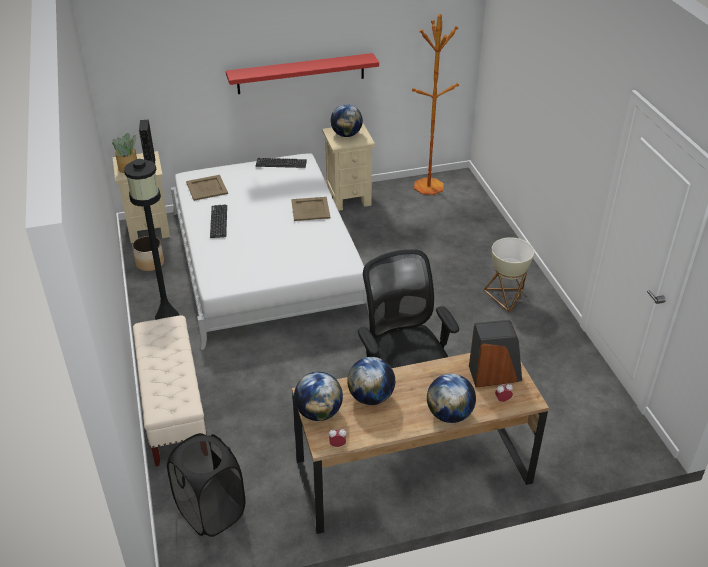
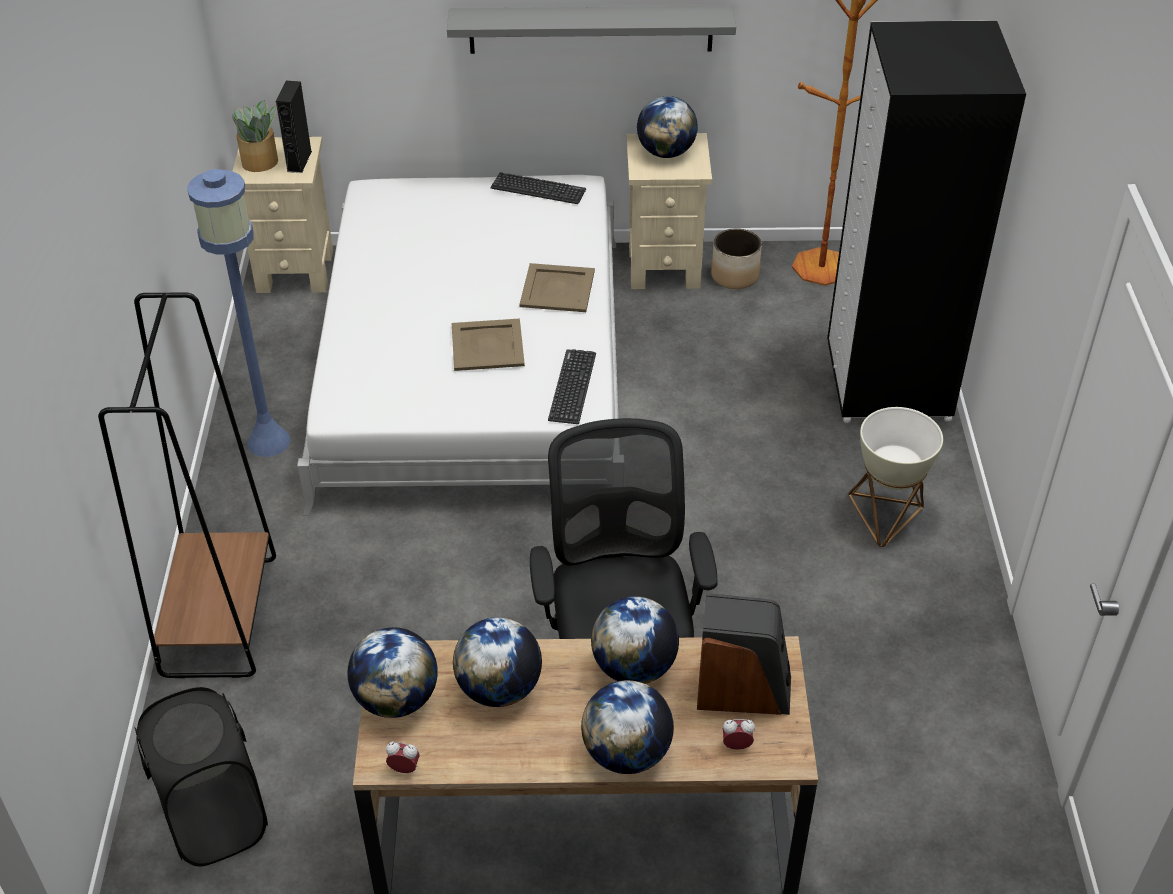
camera: 15 degrees right, 5 degrees up
black floor lamp [124,159,179,320] -> blue floor lamp [187,169,290,457]
planter [132,236,164,271] -> planter moved to [711,228,762,289]
beige bench [133,315,207,466] -> clothes rack [98,292,276,678]
beige tray [186,175,228,201] -> beige tray moved to [452,318,525,371]
keyboard [210,205,227,238] -> keyboard moved to [548,349,596,424]
red shelf [226,53,379,94] -> grey shelf [447,6,736,54]
none -> globe [591,596,679,684]
none -> wardrobe [827,20,1026,424]

